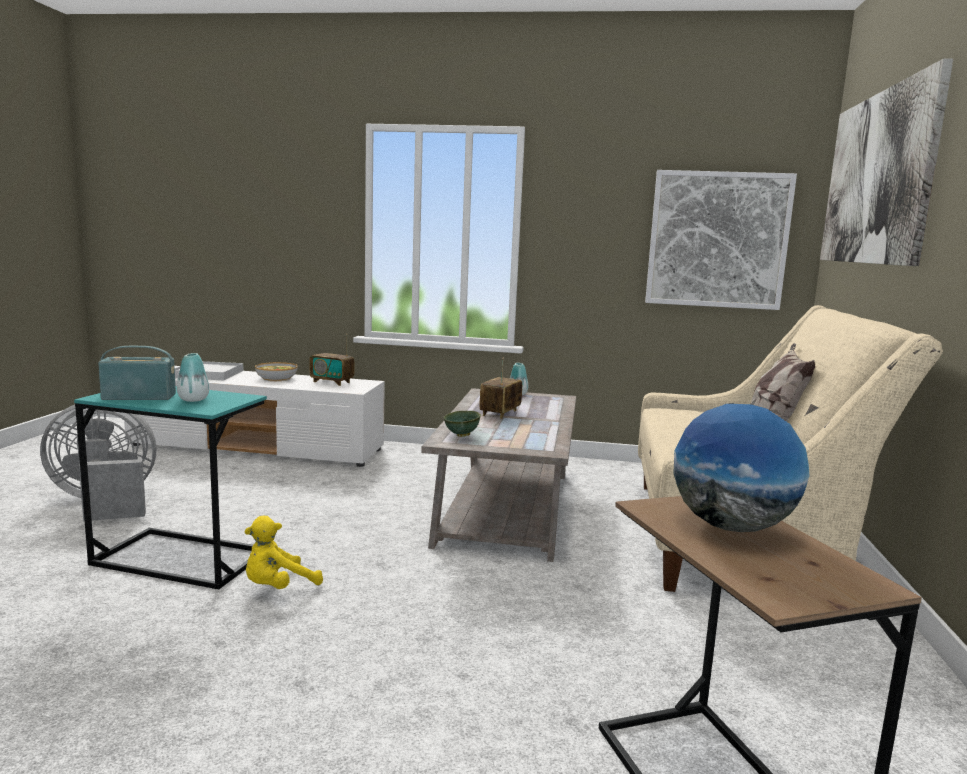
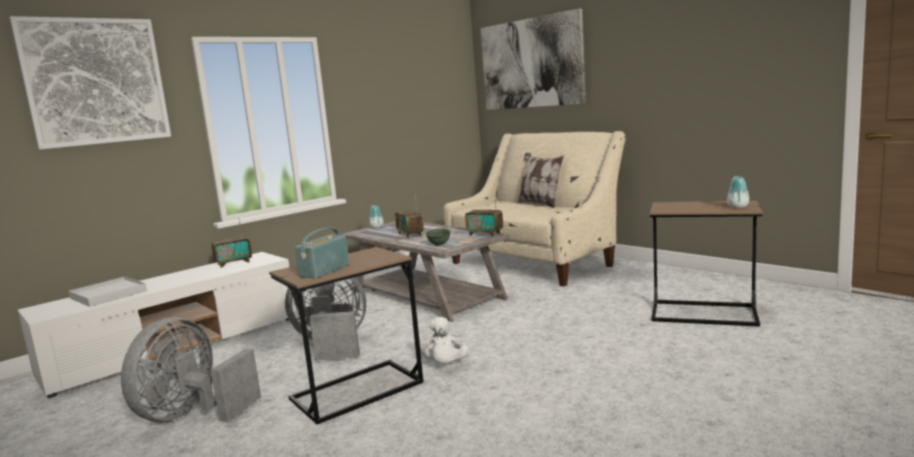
camera: 50 degrees left, 0 degrees up
turquoise side table [74,386,267,589] -> brown side table [269,247,424,424]
vase [177,353,210,402] -> vase moved to [727,176,749,208]
yellow plush toy [244,516,323,589] -> white plush toy [420,317,469,364]
bowl [255,362,298,381] -> none
picture [645,170,797,310] -> picture moved to [9,16,171,150]
globe [673,404,810,532] -> none
none -> grey fan [285,277,366,360]
none -> radio [465,191,503,237]

